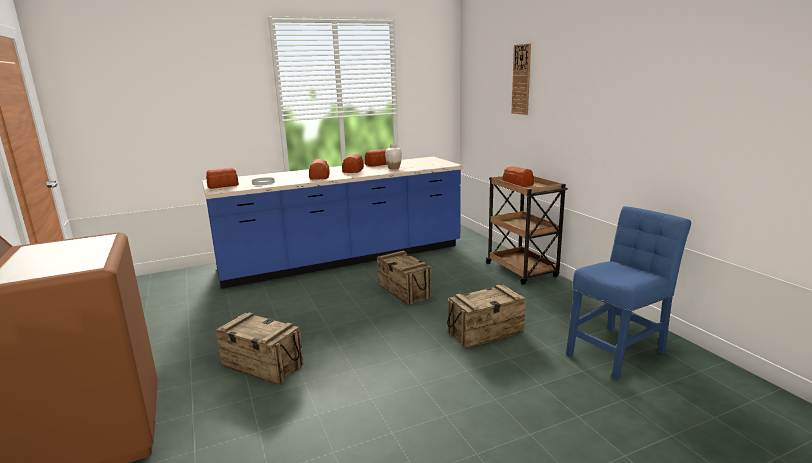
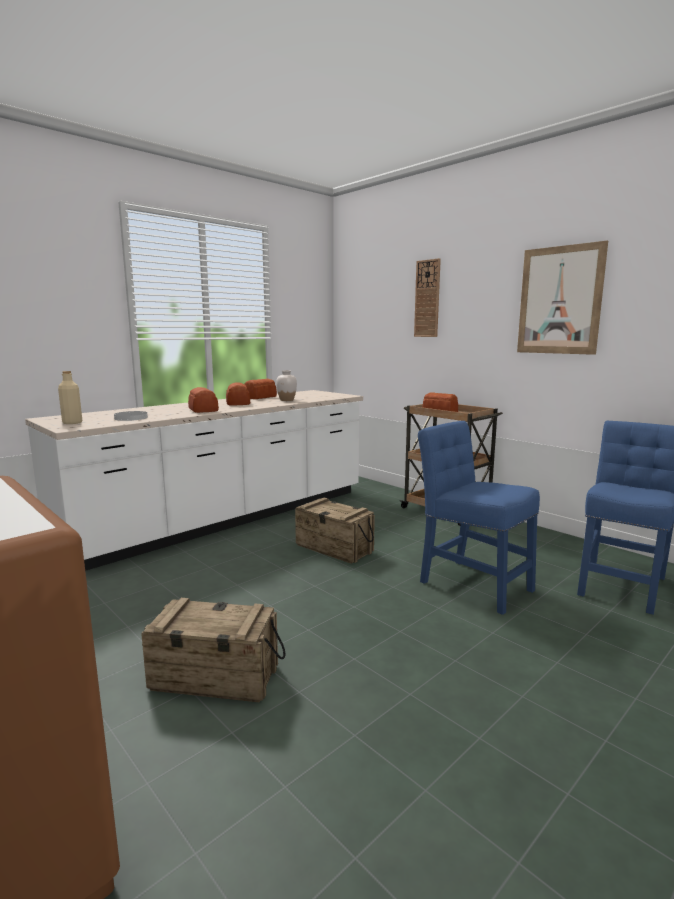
camera: 20 degrees left, 5 degrees down
blue counter [202,157,463,289] -> white counter [25,390,363,571]
bread [206,167,239,189] -> beige bottle [58,371,82,424]
crate [447,285,526,348] -> blue chair [418,421,540,615]
none -> picture [517,241,608,355]

